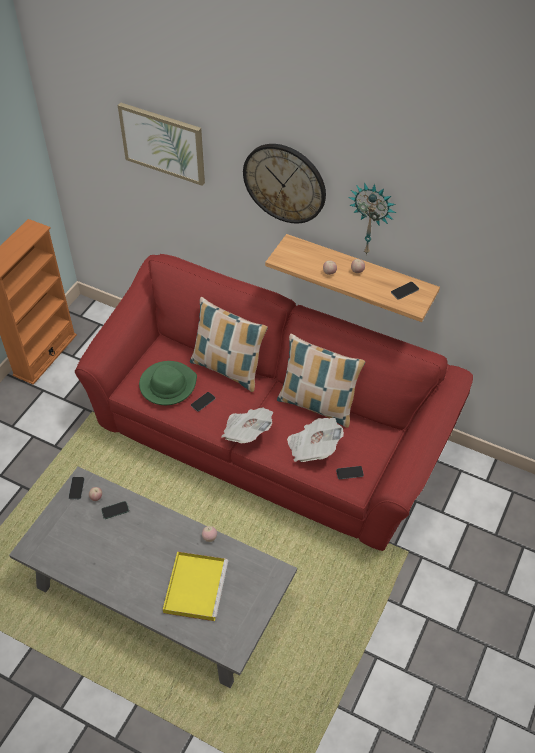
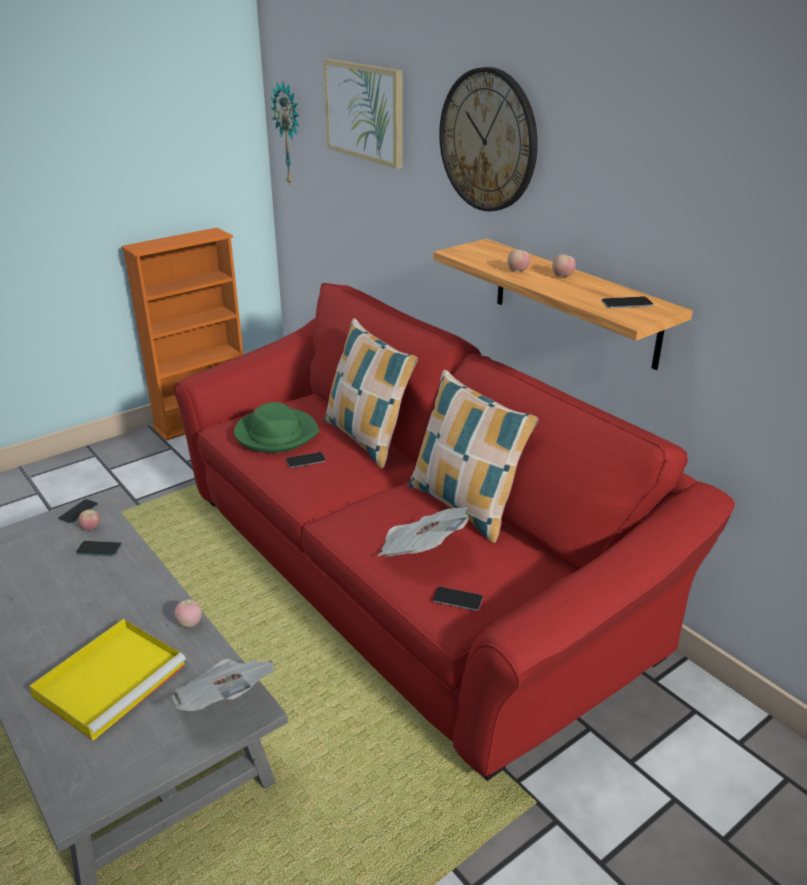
camera: 25 degrees right, 20 degrees down
newspaper [222,407,273,443] -> newspaper moved to [172,659,275,711]
wall clock [348,182,396,255] -> wall clock moved to [271,81,300,185]

